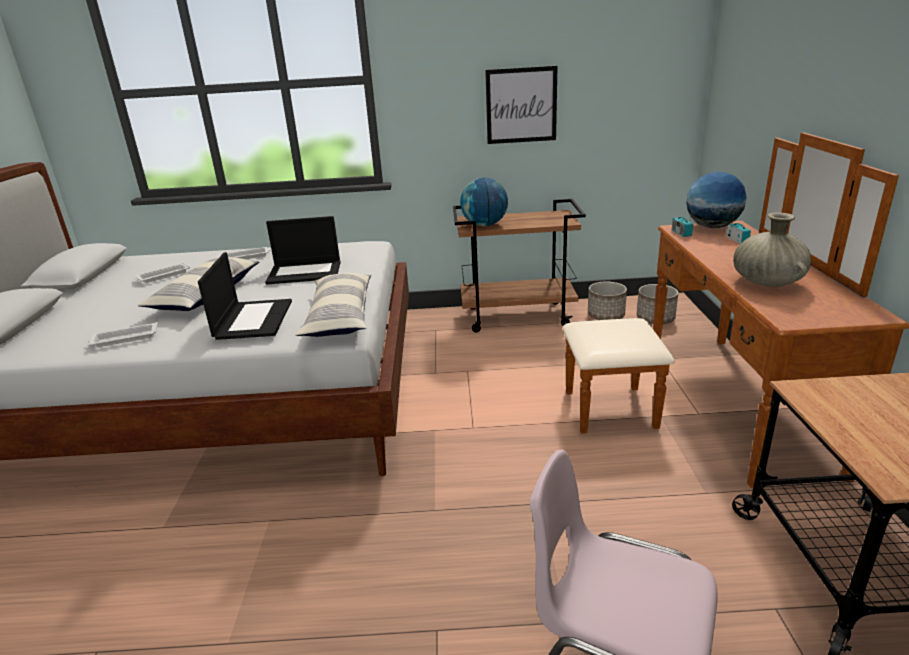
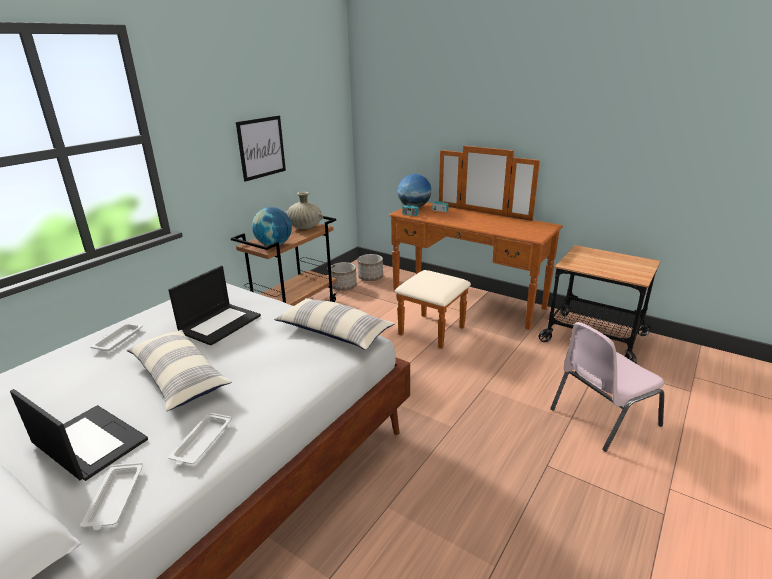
camera: 55 degrees left, 0 degrees up
white tray [135,262,190,283] -> white tray moved to [80,462,143,531]
laptop [198,252,292,340] -> laptop moved to [10,389,148,481]
beige vase [733,212,811,287] -> beige vase moved to [285,192,323,229]

